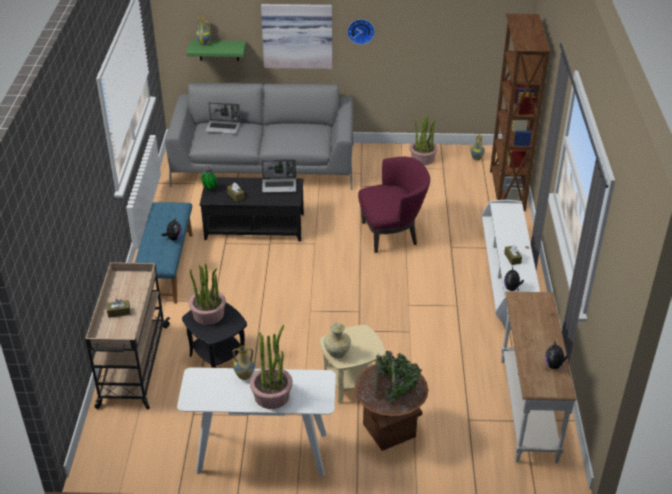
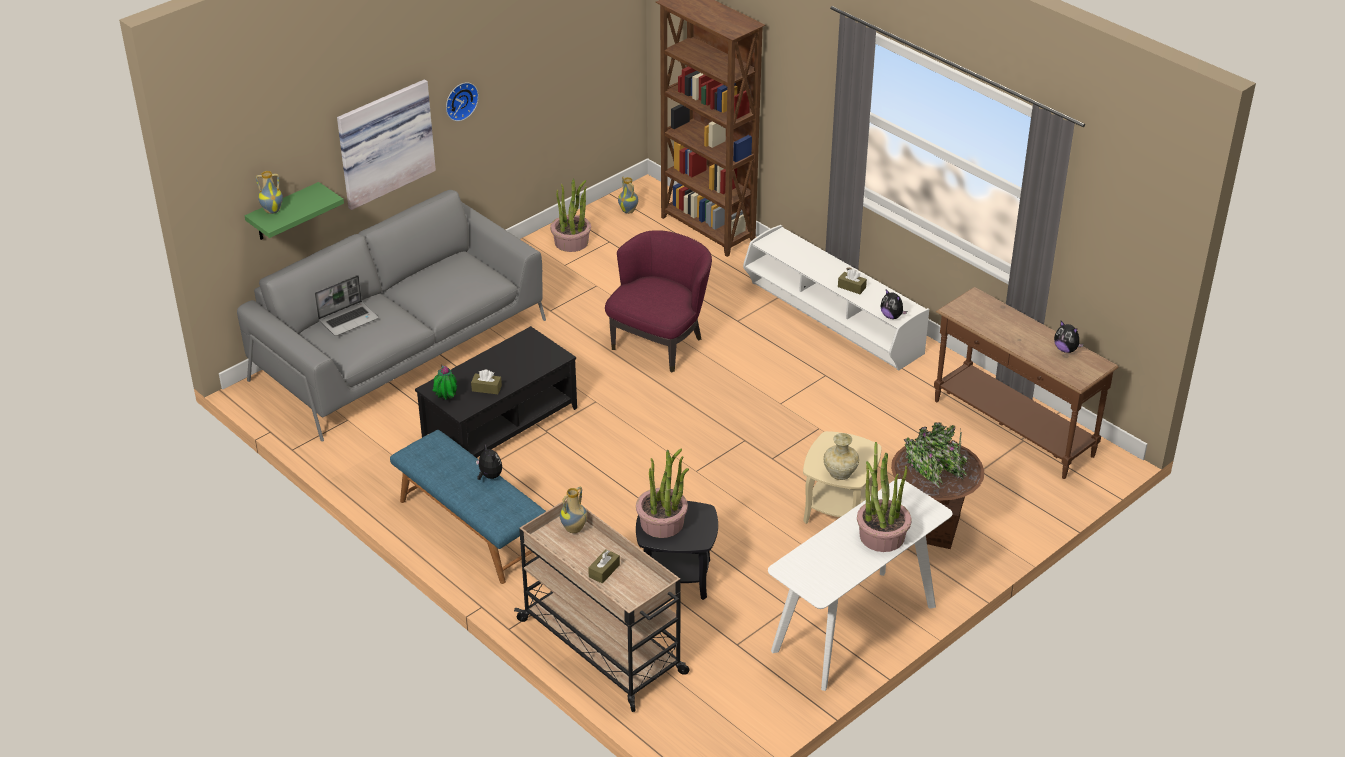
camera: 45 degrees left, 0 degrees up
vase [233,346,255,380] -> vase moved to [560,487,587,533]
laptop [262,159,297,193] -> none
white console table [501,291,576,463] -> brown console table [934,287,1118,479]

